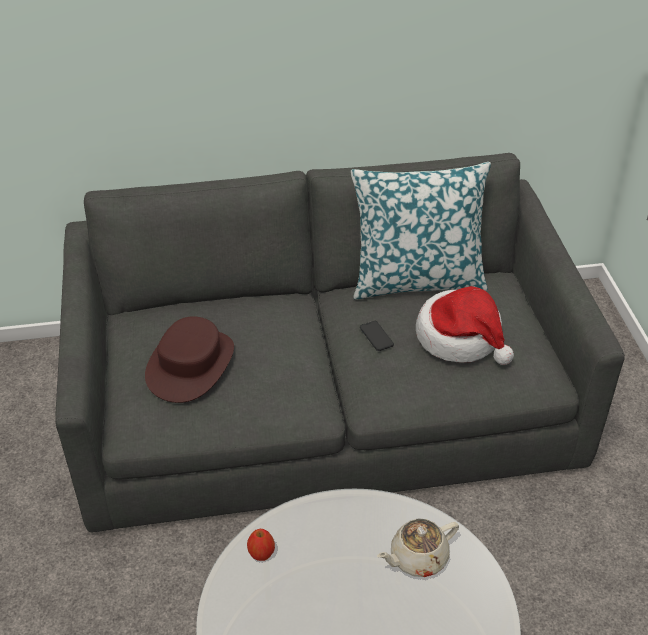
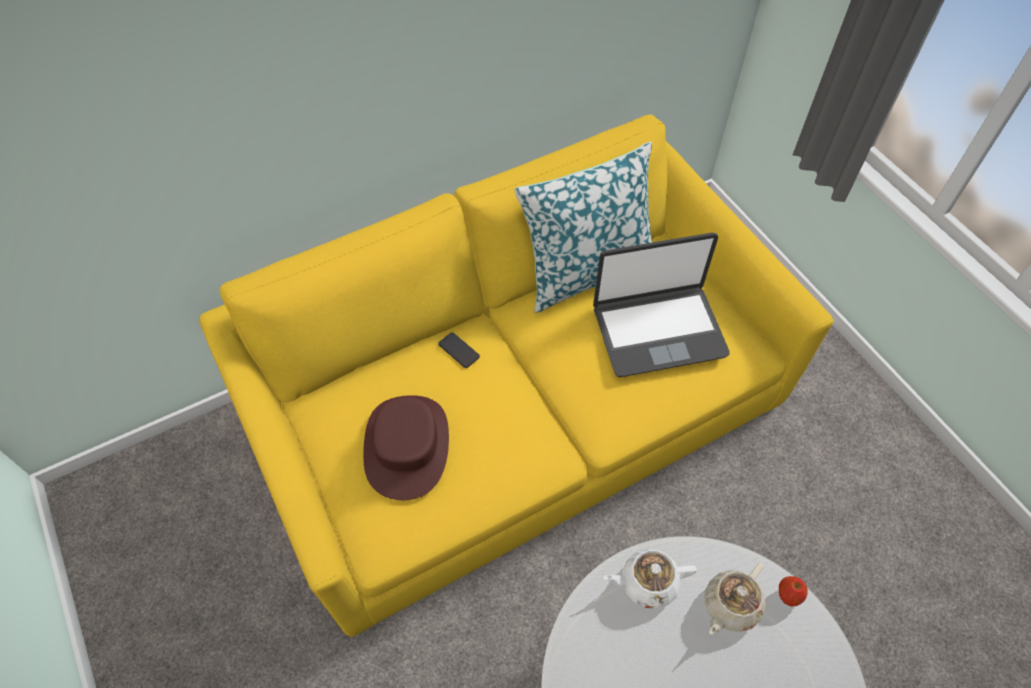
camera: 20 degrees left, 15 degrees up
grey sofa [55,153,625,532] -> yellow sofa [199,114,834,637]
apple [247,529,275,561] -> apple moved to [779,576,808,606]
phone [360,321,394,351] -> phone moved to [438,332,480,368]
hat [416,286,514,365] -> laptop [593,233,729,377]
none -> white teapot [604,549,697,609]

